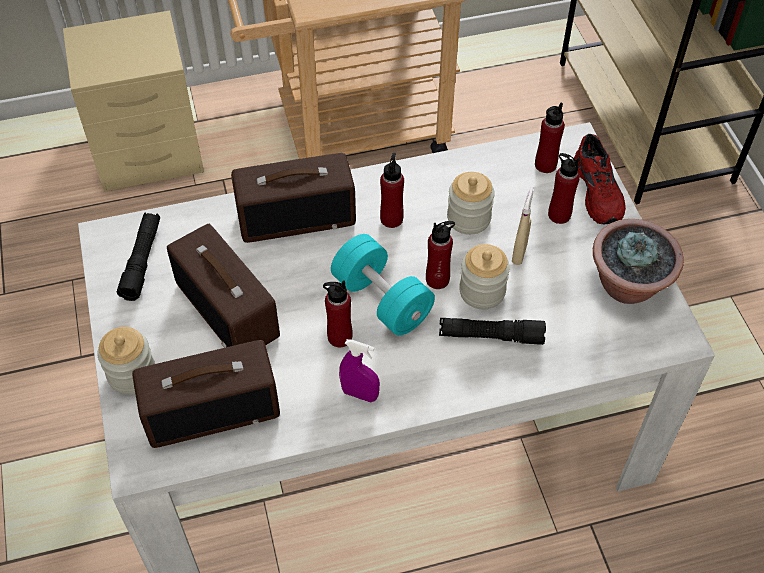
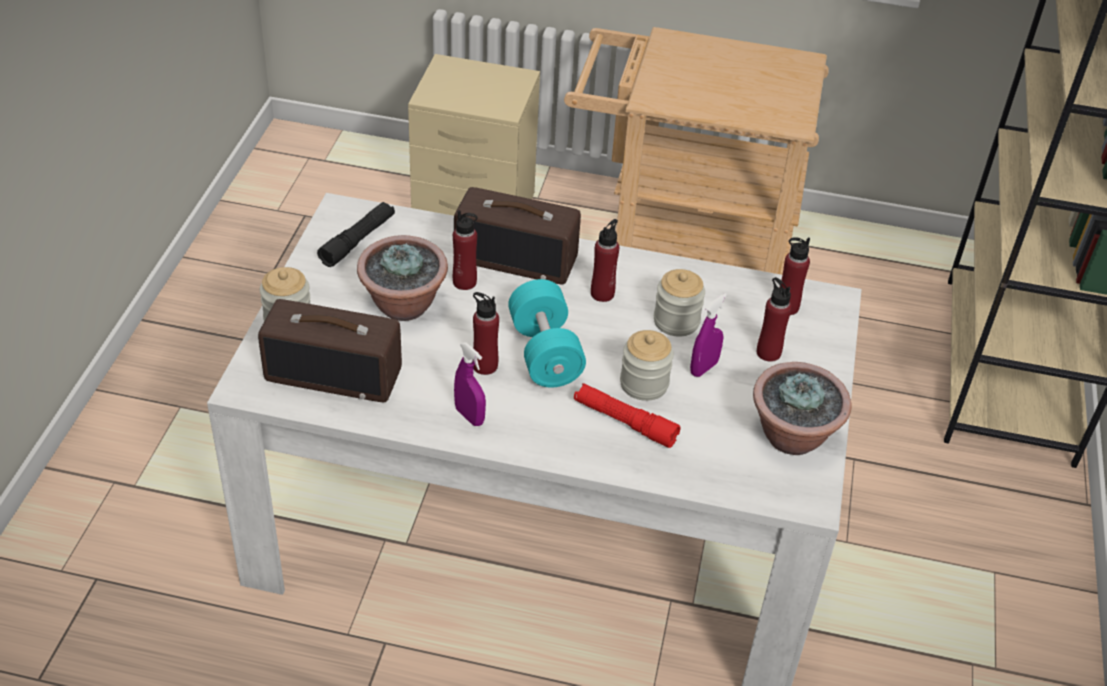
camera: 25 degrees right, 10 degrees down
radio [167,224,280,347] -> potted plant [357,235,448,321]
red bottle [426,221,455,289] -> red bottle moved to [453,210,478,290]
black flashlight [439,318,546,345] -> red flashlight [574,383,681,448]
beige spray bottle [512,187,534,265] -> purple spray bottle [690,293,727,377]
red shoe [574,134,626,225] -> none

